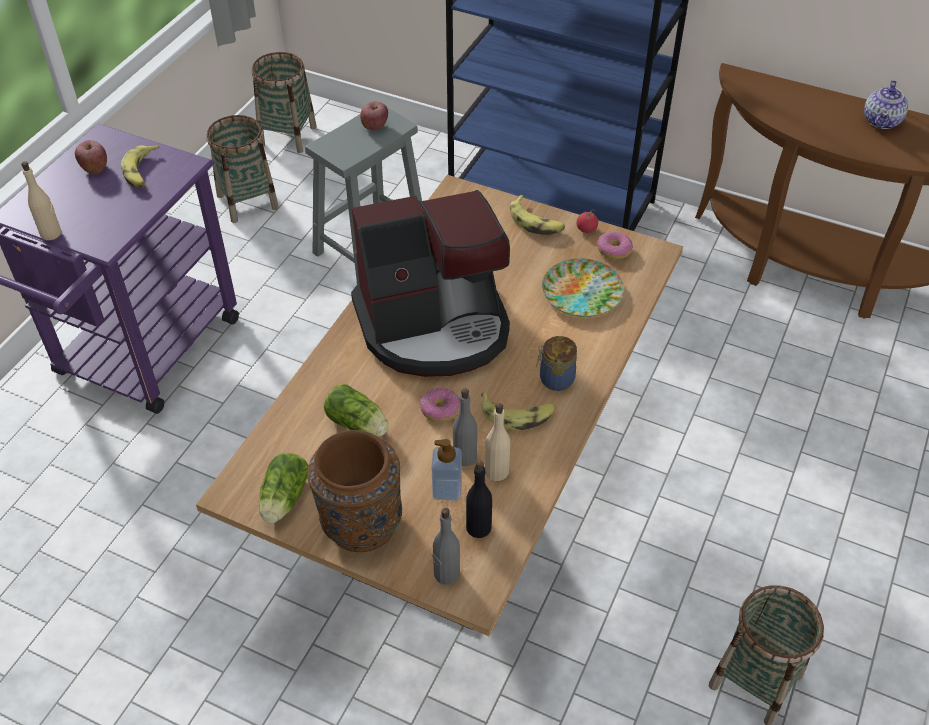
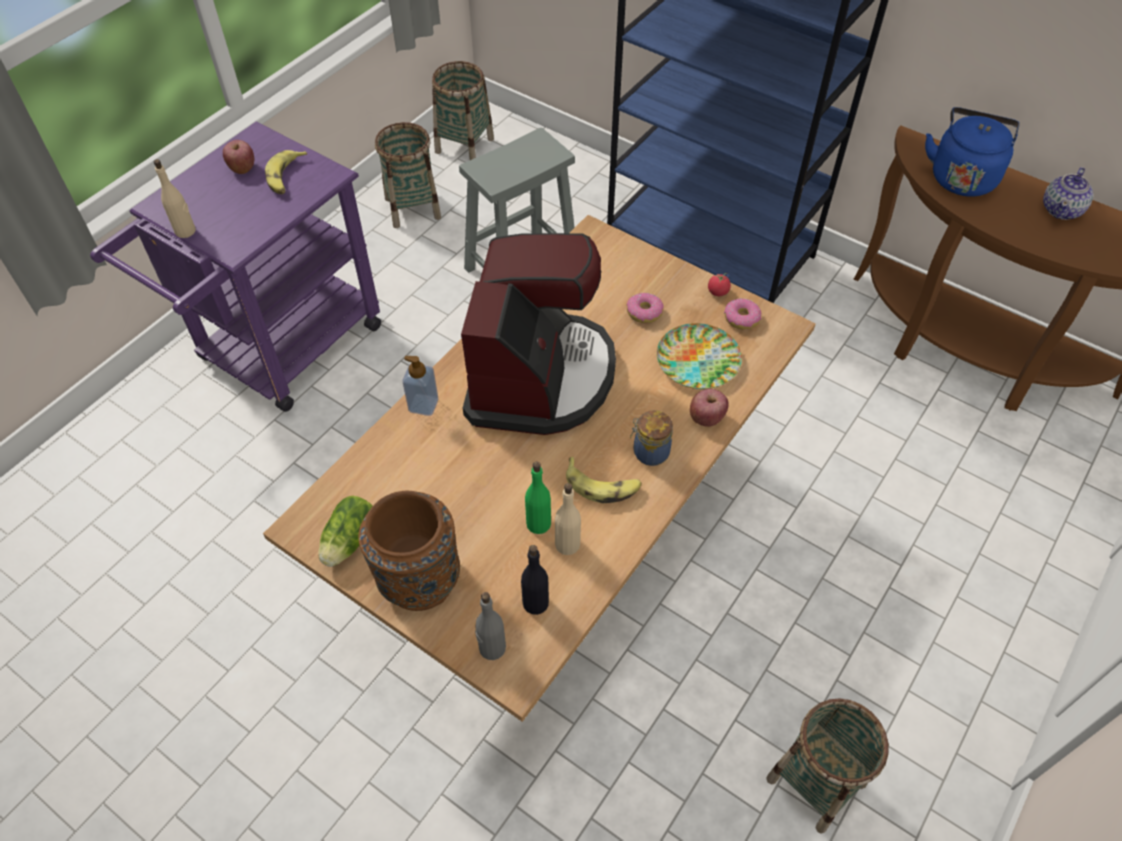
camera: 10 degrees right, 5 degrees up
lettuce [324,384,388,436] -> none
coffee machine [351,190,510,377] -> coffee machine turned 75 degrees counterclockwise [461,233,616,435]
apple [360,101,388,130] -> apple moved to [690,389,729,427]
donut [420,388,460,422] -> donut moved to [627,293,664,323]
soap dispenser [431,439,462,501] -> soap dispenser moved to [402,356,439,416]
grey bottle [453,388,477,466] -> green bottle [525,461,551,534]
banana [510,195,565,235] -> none
none -> blue kettle [925,107,1020,197]

